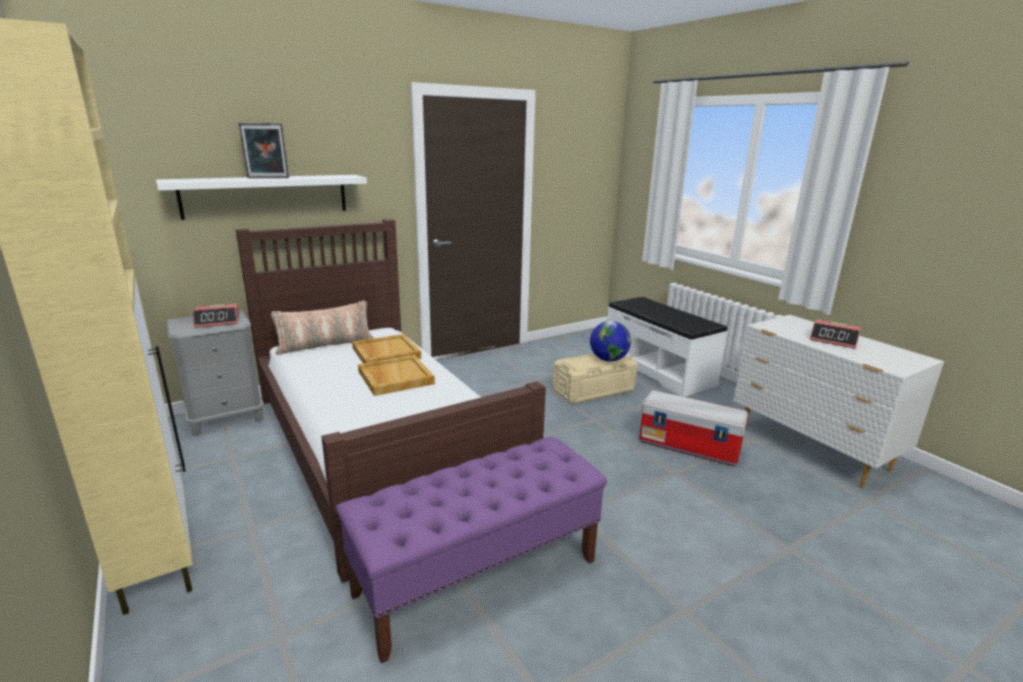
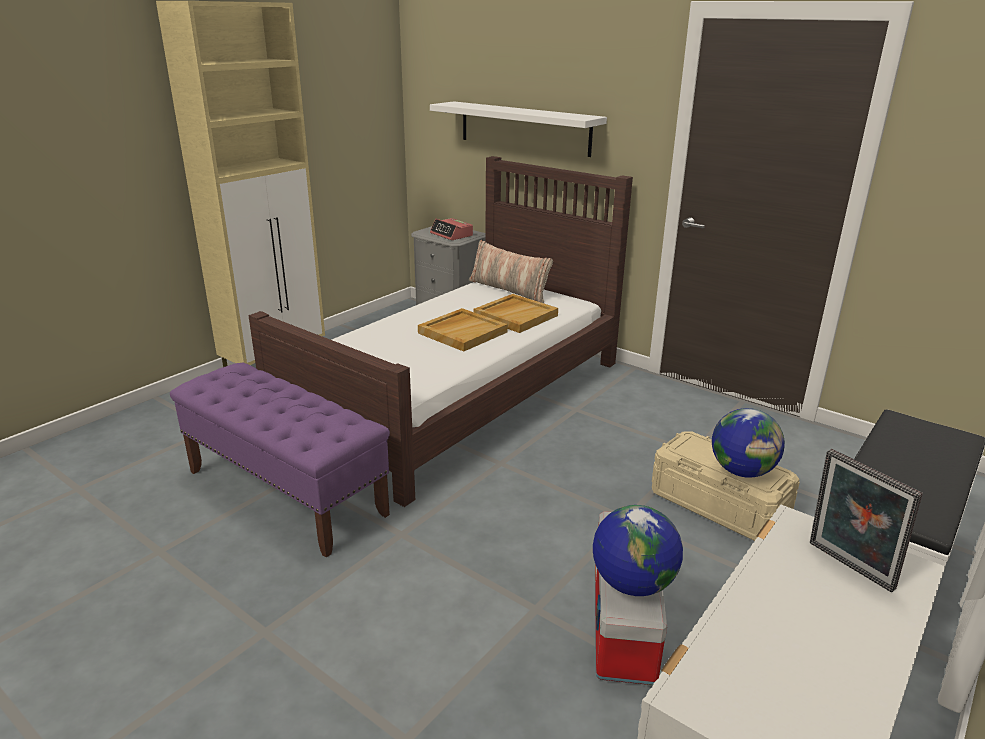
camera: 70 degrees right, 5 degrees up
picture frame [239,123,289,178] -> picture frame moved to [810,449,923,592]
alarm clock [810,320,861,349] -> none
none -> globe [593,505,683,596]

